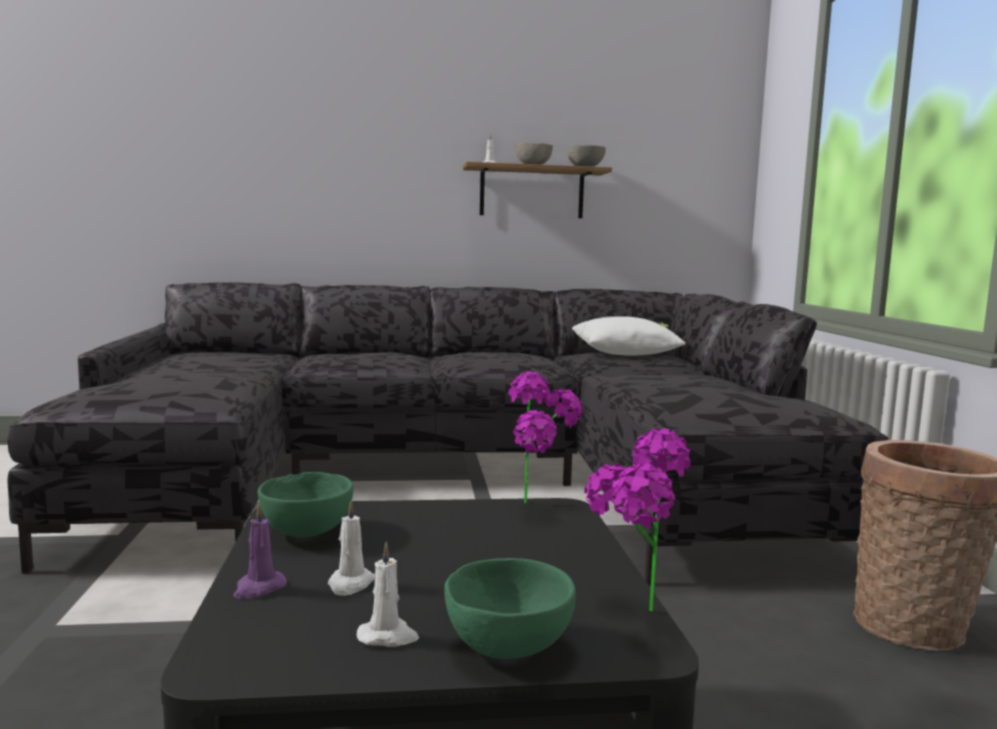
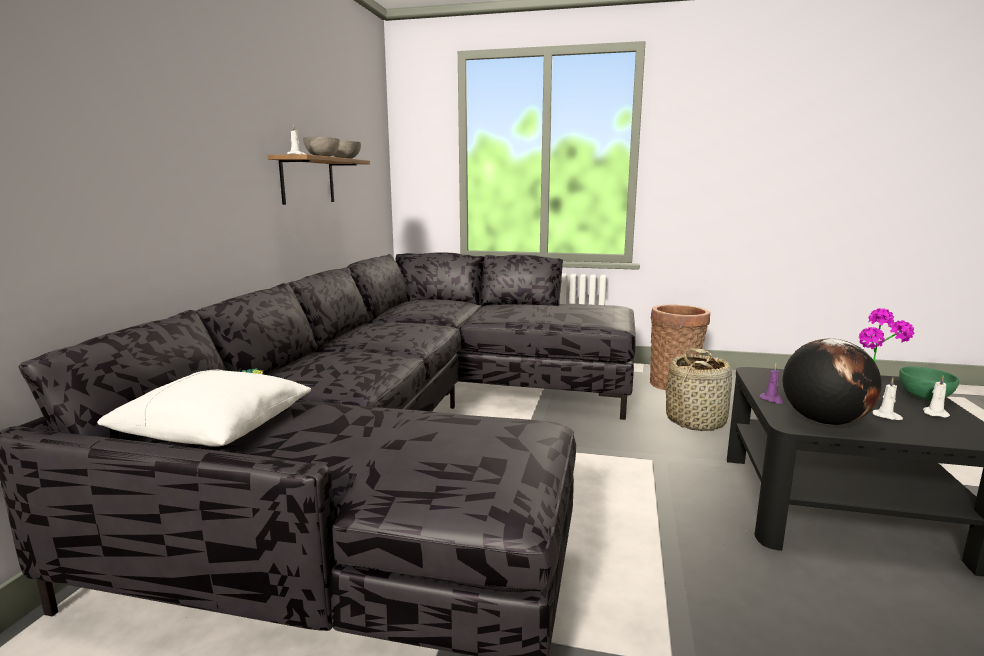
camera: 70 degrees left, 5 degrees up
purple candle [233,503,287,599] -> purple candle moved to [759,364,784,404]
green bowl [258,472,353,537] -> globe [782,339,882,425]
potted plant [508,372,583,503] -> none
white pillow [572,316,686,356] -> white pillow moved to [97,368,311,447]
none -> basket [666,348,732,431]

